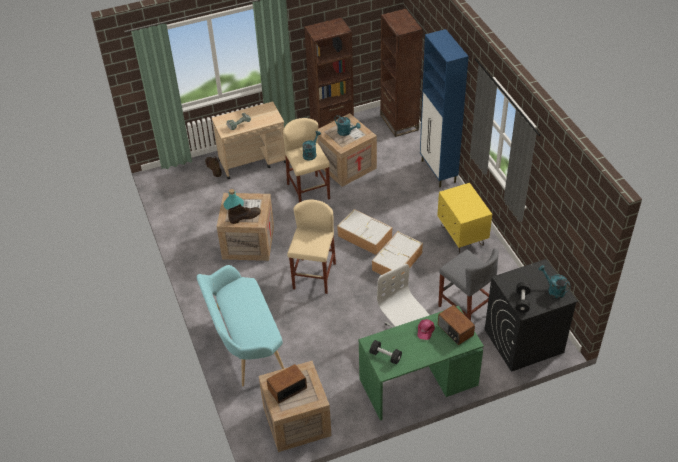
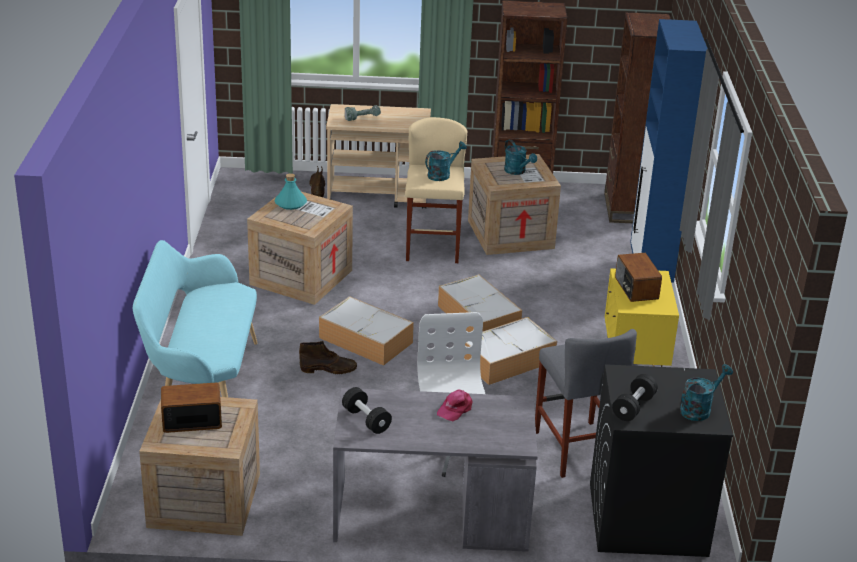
camera: 20 degrees right, 15 degrees down
brown boot [228,204,261,224] -> brown boot moved to [299,341,357,374]
beige stool [287,200,336,294] -> storage box [319,296,414,366]
green desk [359,306,484,421] -> grey desk [333,388,538,552]
radio [438,305,475,345] -> radio moved to [615,253,662,302]
turquoise watering can [538,265,571,298] -> turquoise watering can turned 75 degrees clockwise [680,364,733,421]

